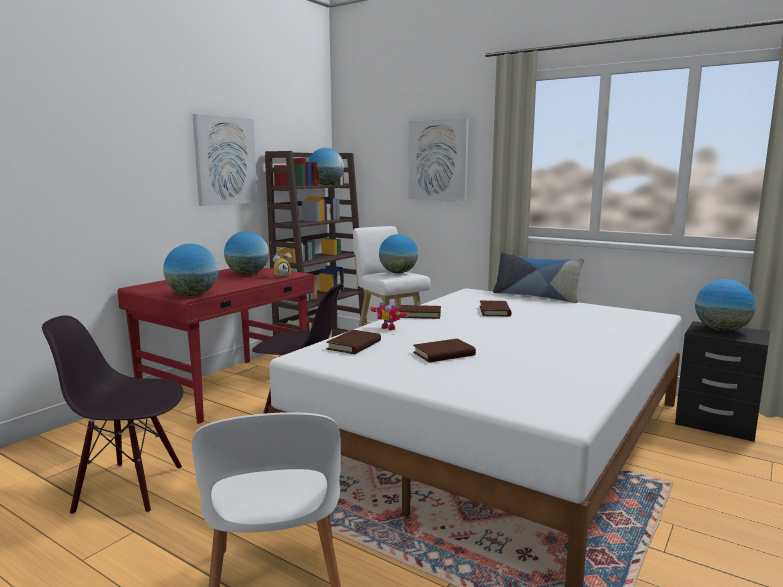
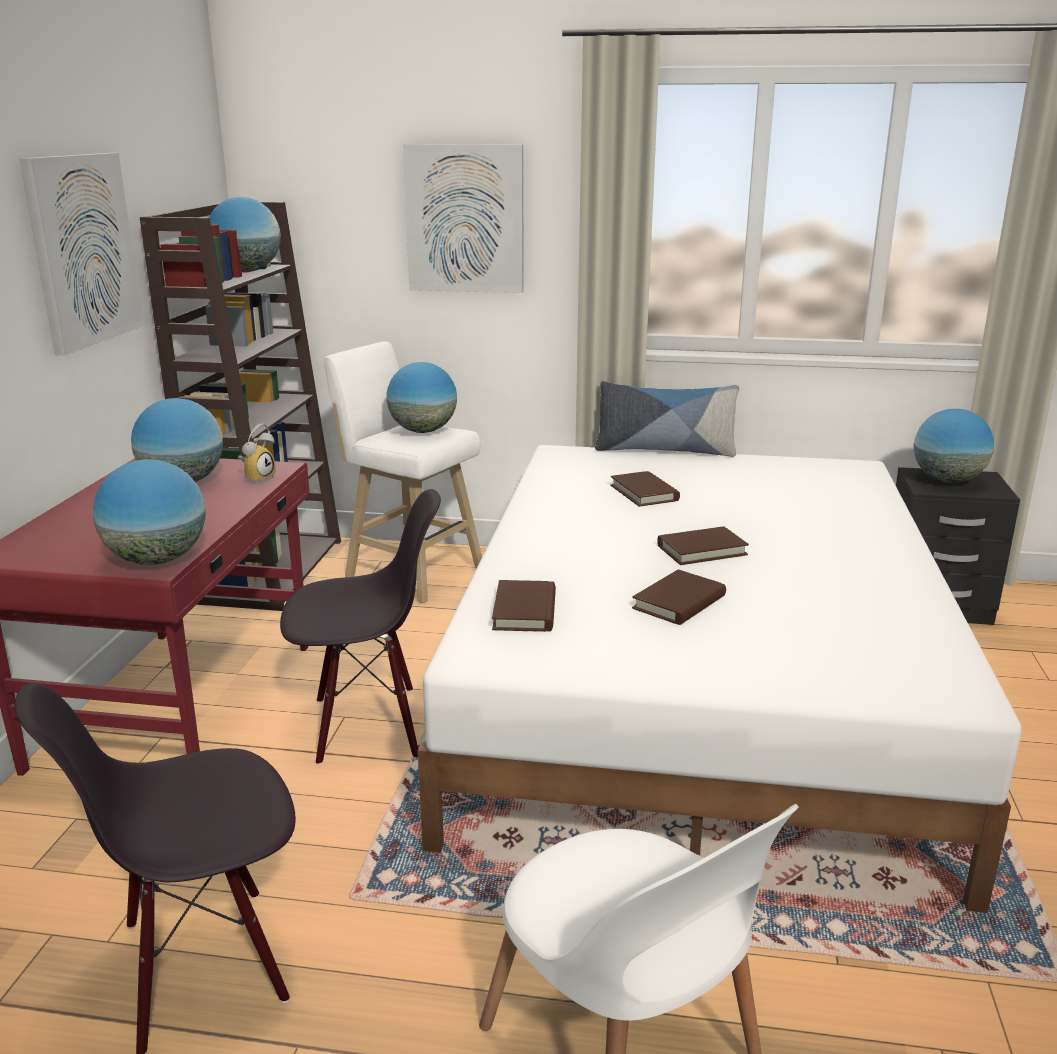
camera: 25 degrees left, 10 degrees up
toy robot [369,301,409,330] -> none
brown book [400,305,441,319] -> brown book moved to [657,526,749,565]

